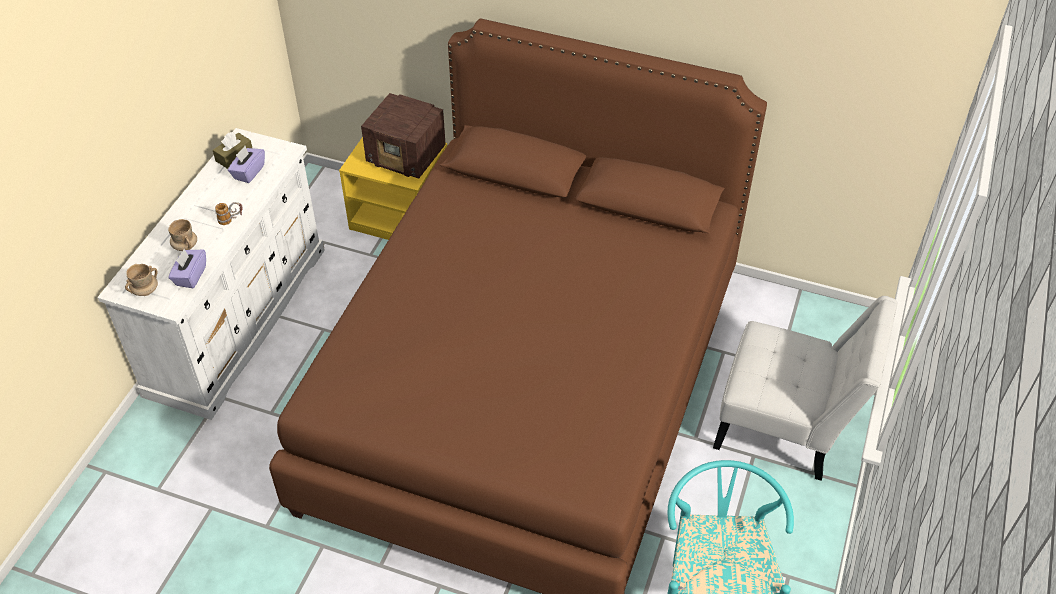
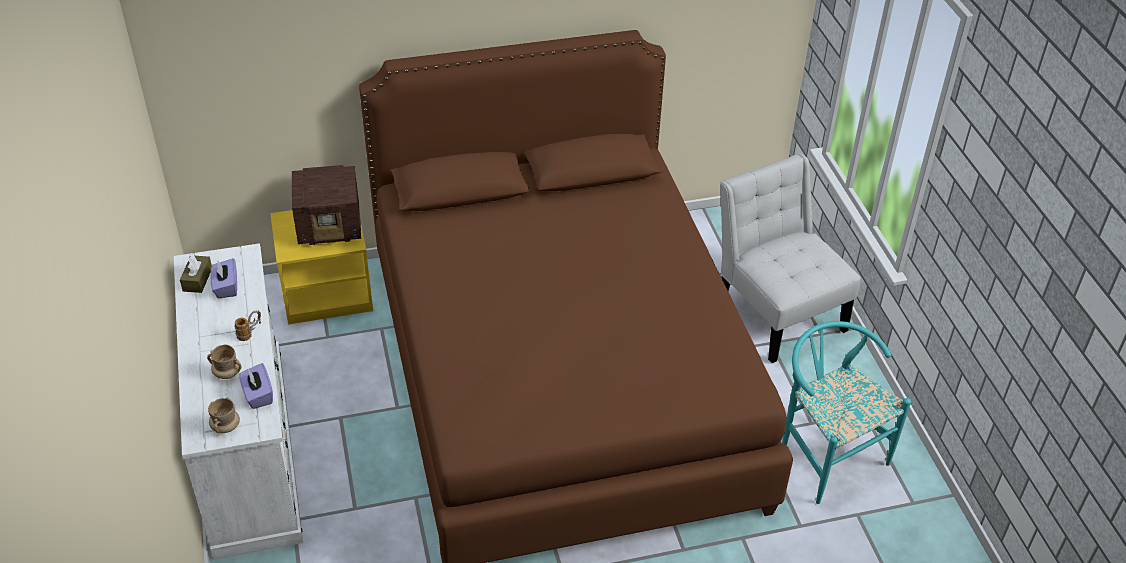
camera: 35 degrees left, 5 degrees down
white chair [713,296,898,481] -> white chair turned 105 degrees counterclockwise [720,154,861,363]

